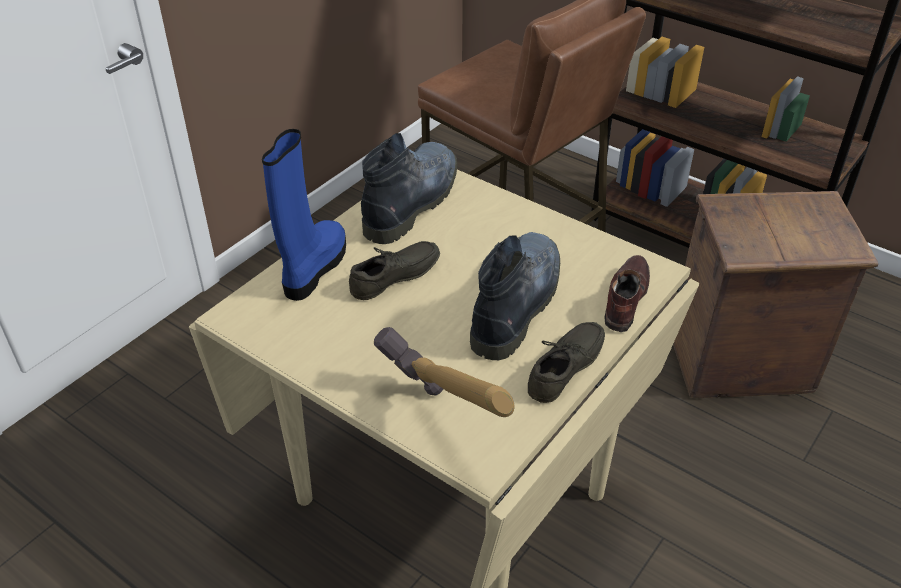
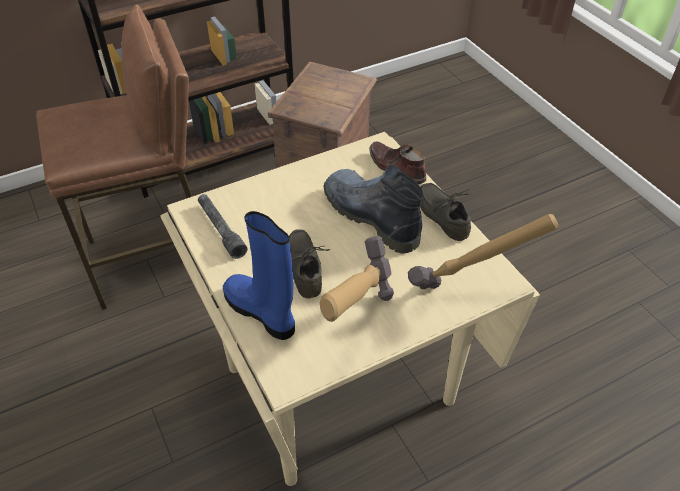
camera: 65 degrees left, 5 degrees up
boot [361,133,457,244] -> grey flashlight [198,194,248,259]
none -> hammer [320,236,394,322]

